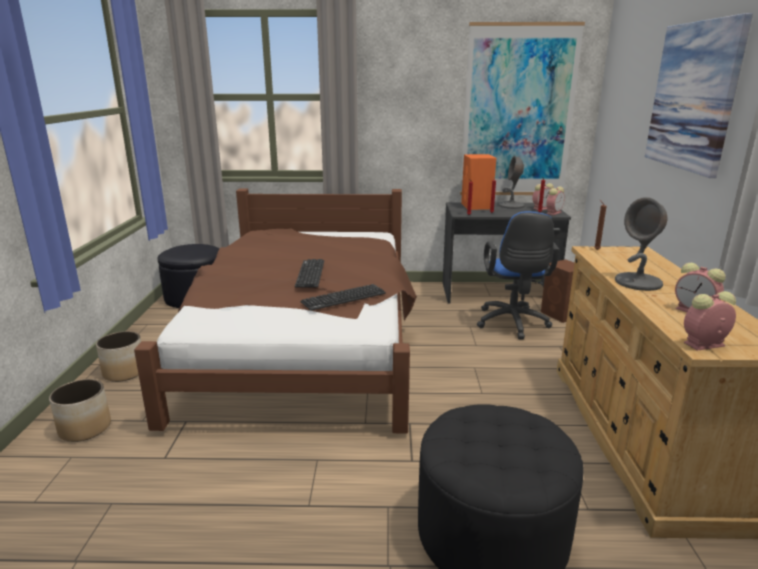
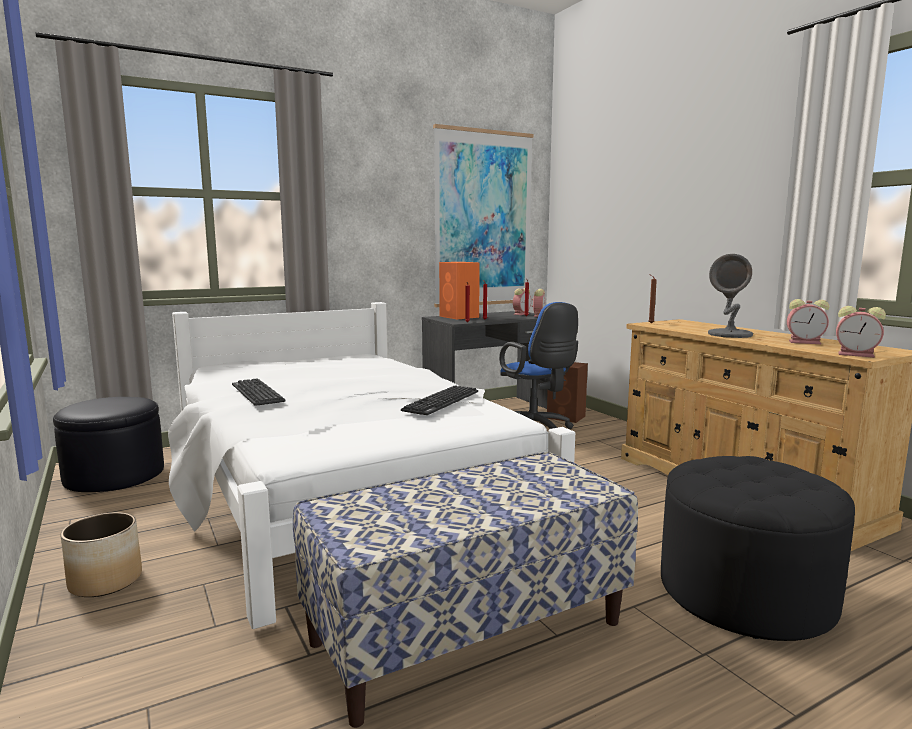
camera: 30 degrees left, 10 degrees down
planter [49,379,111,442] -> none
brown bed [134,189,417,433] -> white bed [168,302,575,629]
keyboard [295,259,324,288] -> keyboard moved to [232,379,286,405]
grey table lamp [499,156,525,209] -> none
picture [645,13,753,178] -> none
alarm clock [684,291,736,351] -> alarm clock turned 105 degrees counterclockwise [836,306,886,358]
none -> bench [293,452,638,728]

